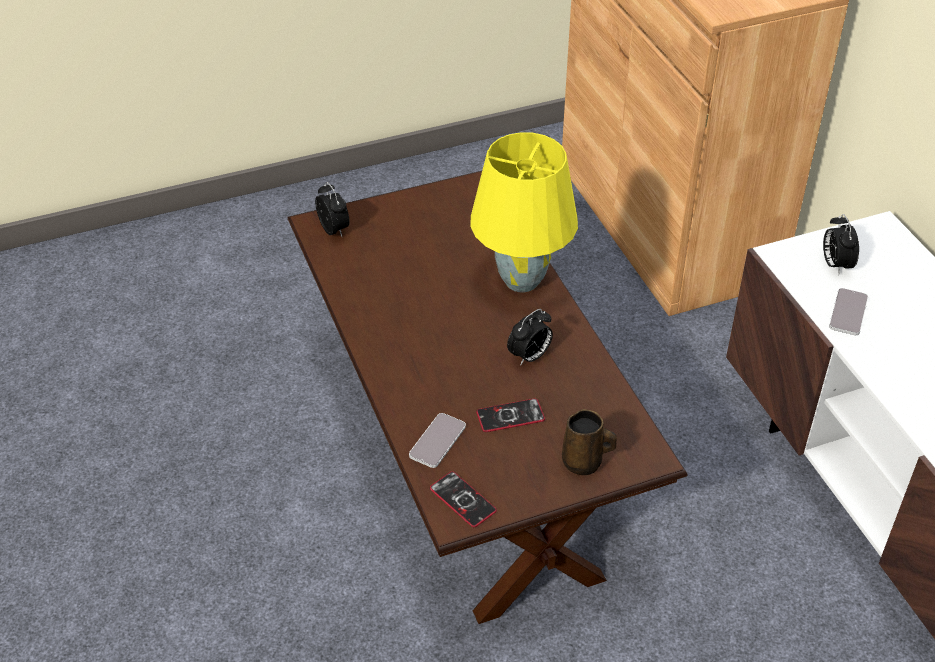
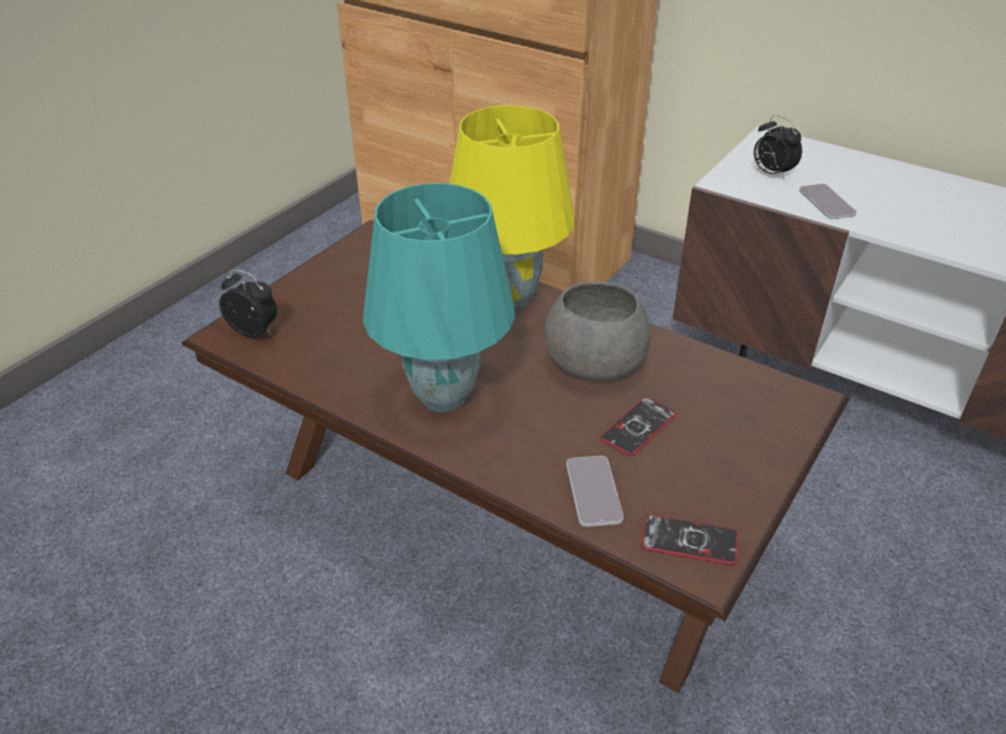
camera: 35 degrees left, 5 degrees down
alarm clock [507,309,553,366] -> grey bowl [544,281,651,381]
brown mug [562,409,617,475] -> none
none -> turquoise table lamp [363,183,515,412]

